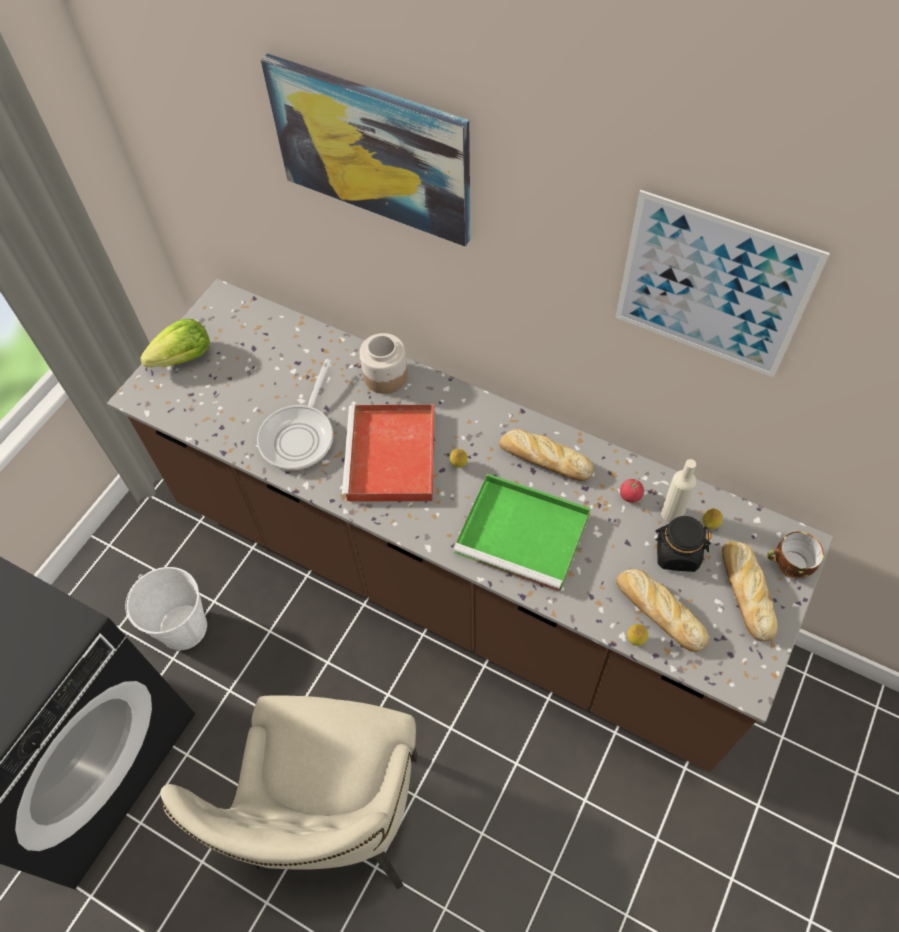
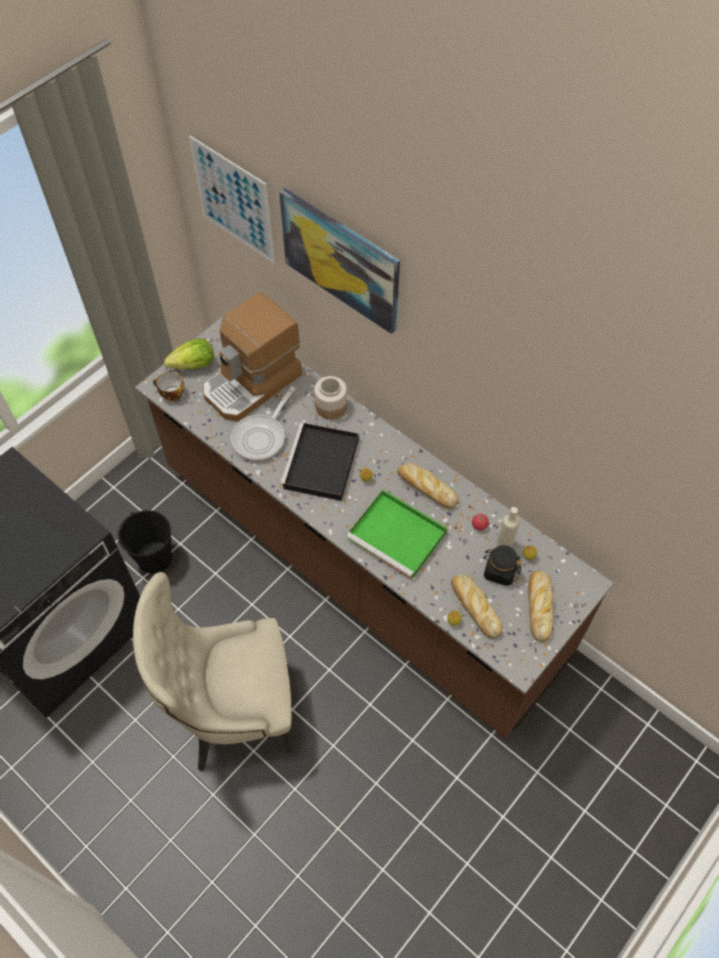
camera: 10 degrees right, 0 degrees up
white bucket [125,567,207,650] -> black bucket [118,510,172,574]
beige chair [160,695,417,890] -> beige chair turned 60 degrees clockwise [132,572,293,772]
red tray [342,404,435,502] -> black tray [280,423,359,501]
picture [615,190,830,378] -> picture moved to [189,136,275,263]
cup [767,532,824,578] -> cup moved to [153,371,184,401]
none -> coffee machine [203,292,302,421]

